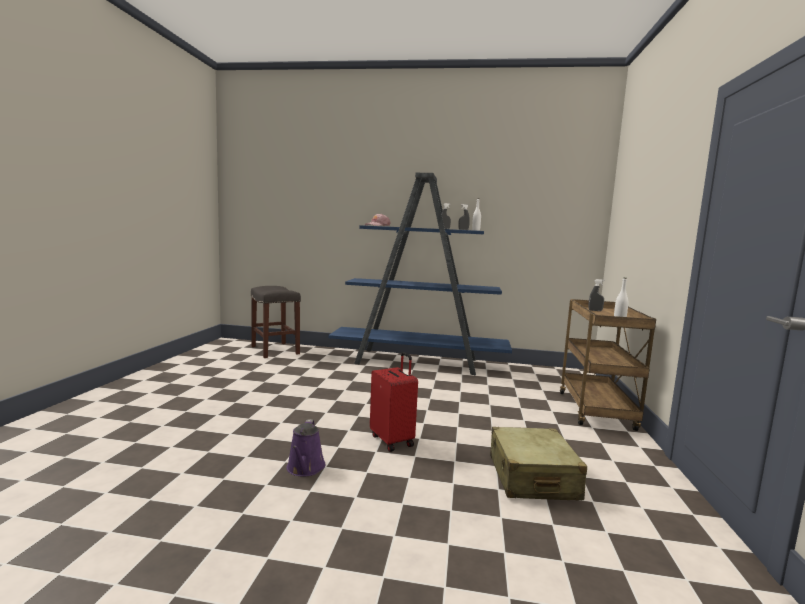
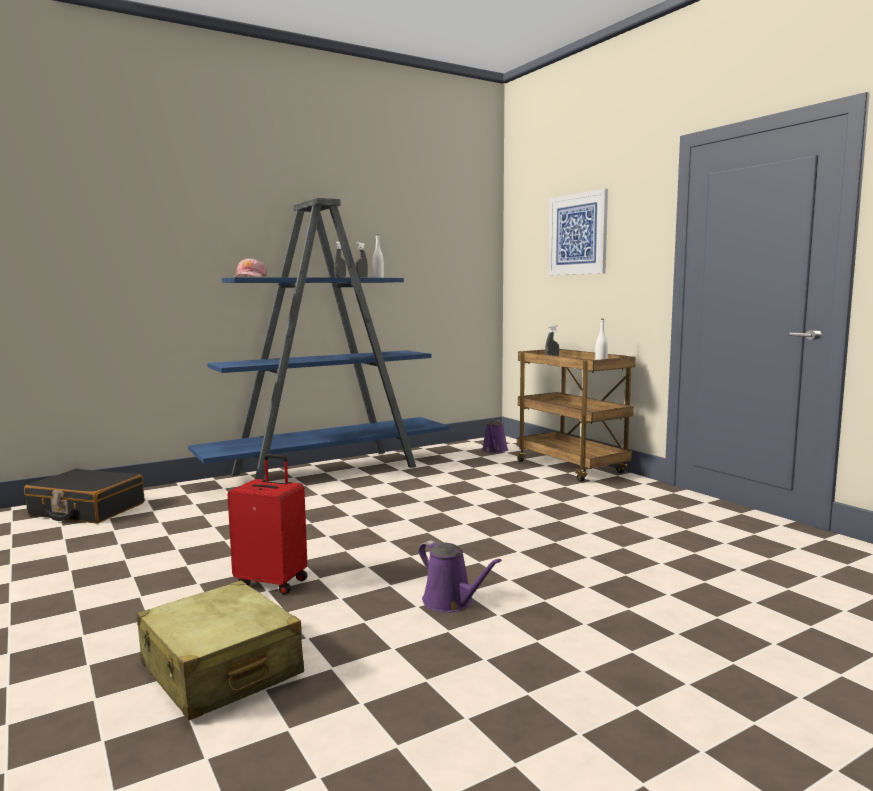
camera: 40 degrees left, 0 degrees up
grey stool [251,286,301,358] -> black suitcase [24,469,144,524]
red suitcase [370,352,418,452] -> red suitcase moved to [228,454,308,594]
beige suitcase [490,427,587,500] -> beige suitcase moved to [136,580,304,720]
none -> purple watering can [482,420,508,453]
none -> picture [548,189,608,275]

